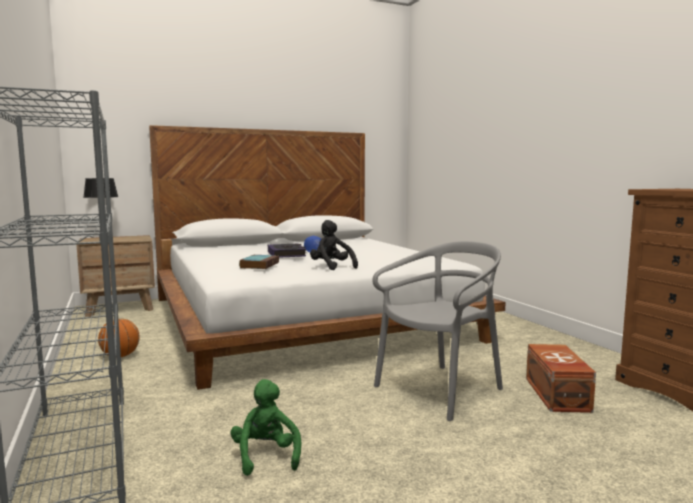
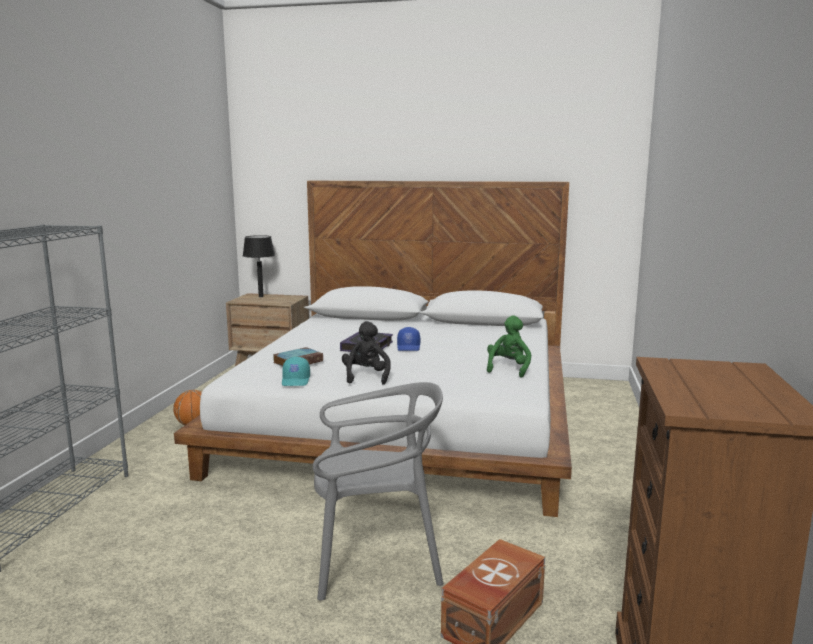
camera: 35 degrees right, 5 degrees up
green plush toy [231,379,301,476] -> green plush toy moved to [487,315,531,378]
none -> turquoise cap [282,357,310,386]

